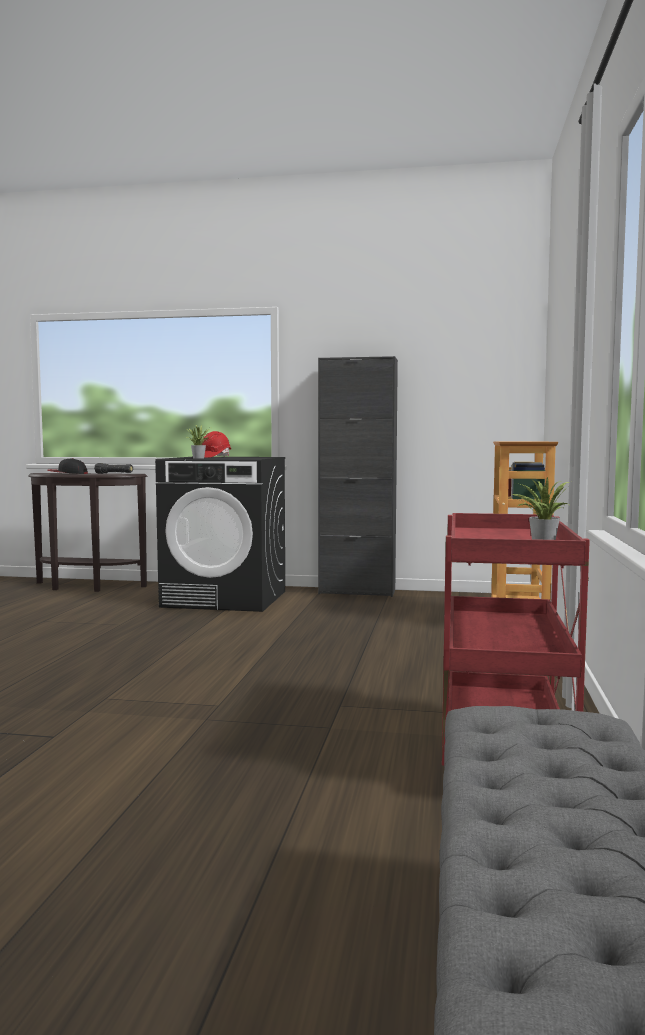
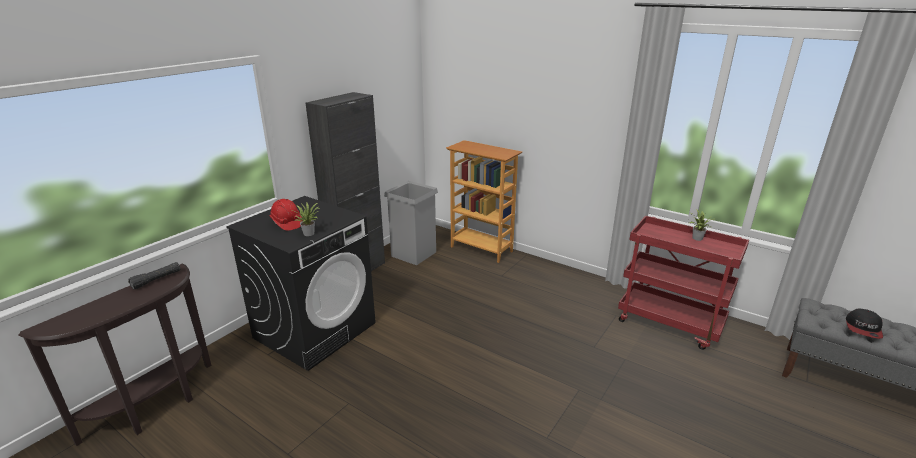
camera: 65 degrees left, 20 degrees up
cap [48,458,88,474] -> cap moved to [846,309,883,339]
none -> grey trash can [384,181,438,265]

